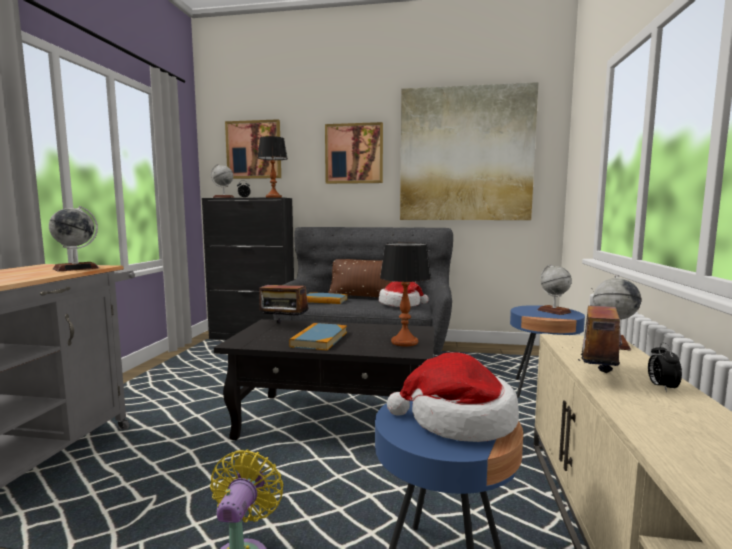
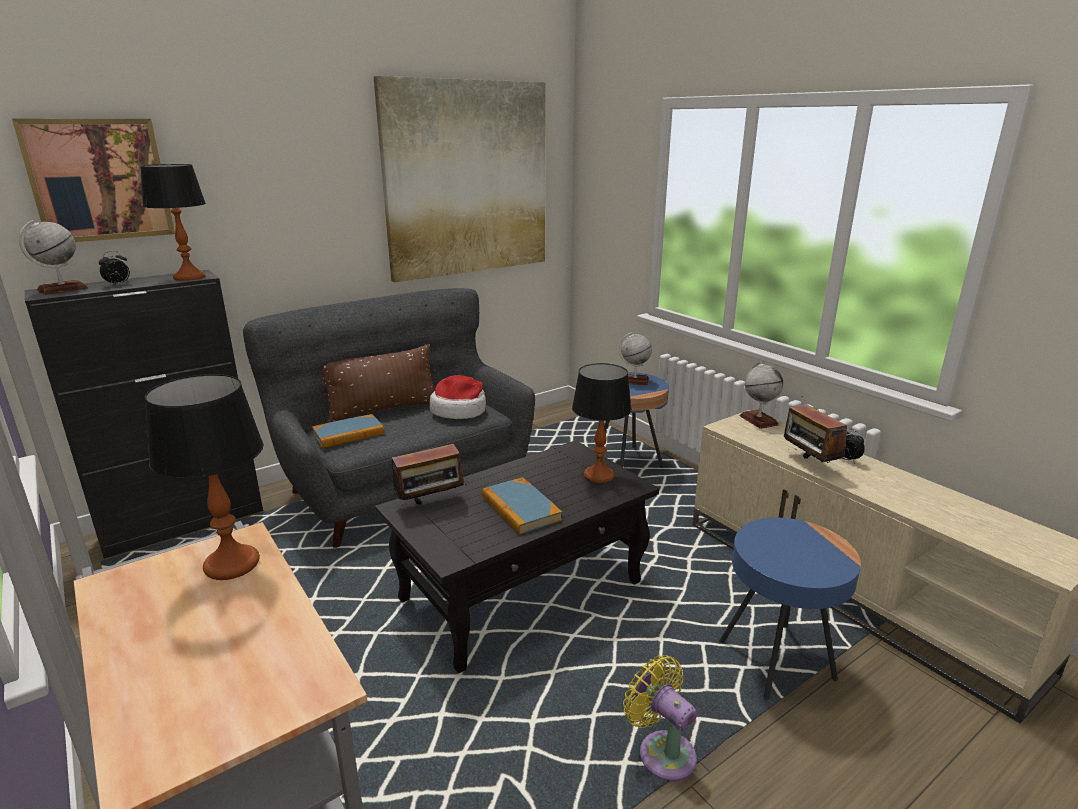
camera: 45 degrees left, 15 degrees up
globe [49,206,99,272] -> table lamp [145,374,264,580]
picture [325,122,383,184] -> none
hat [387,352,519,442] -> none

